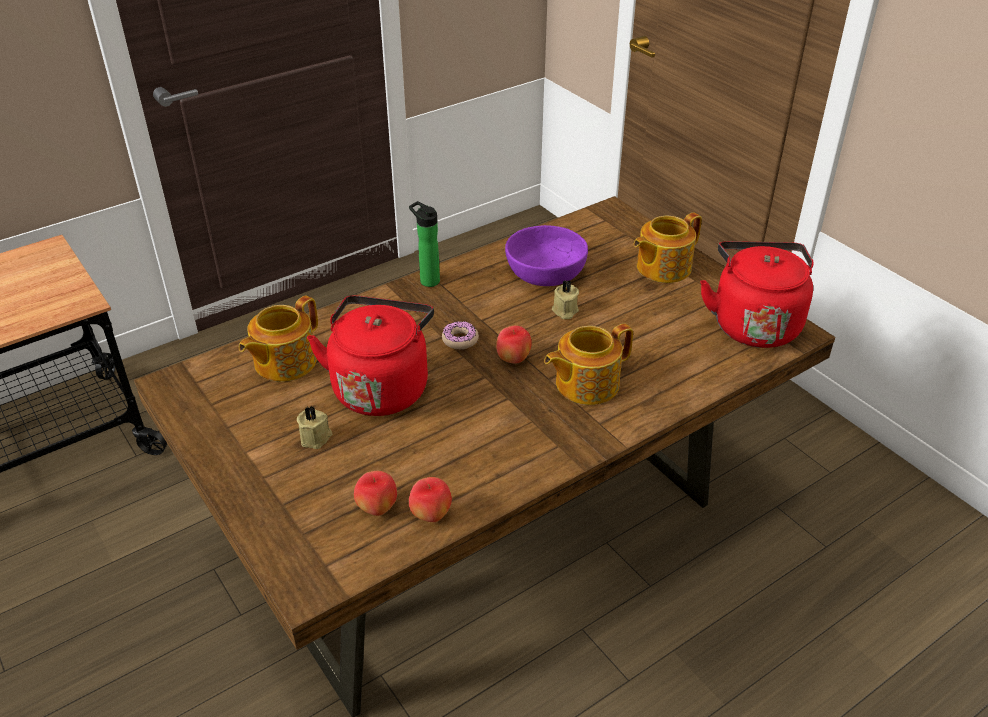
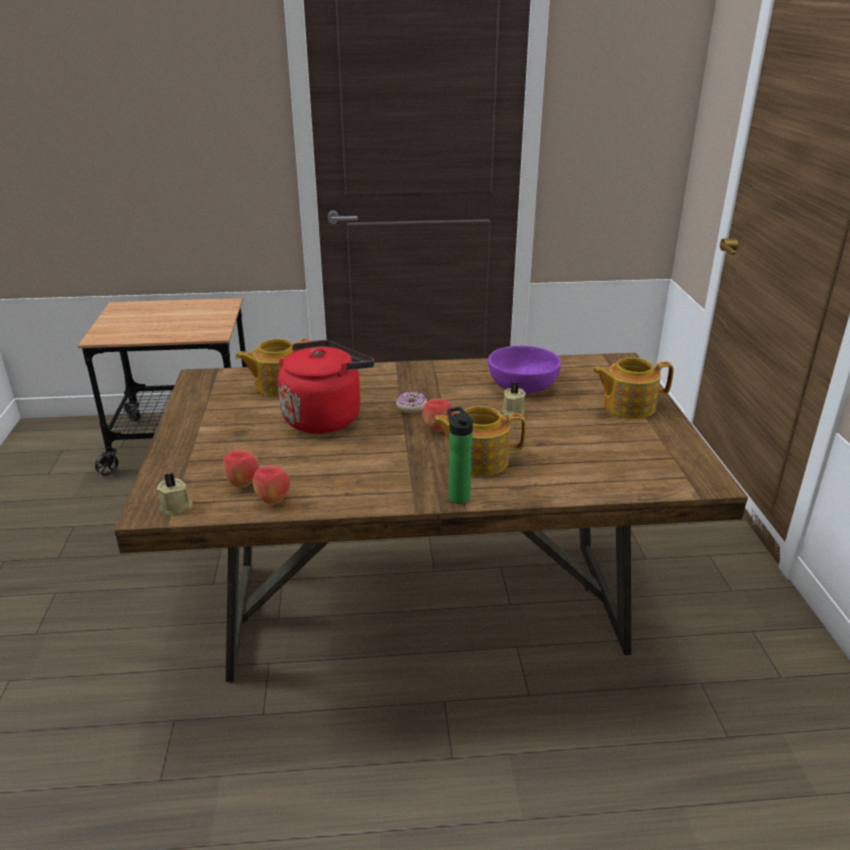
camera: 30 degrees right, 10 degrees down
beige candle [297,405,332,449] -> beige candle moved to [157,473,193,516]
bottle [409,201,440,287] -> bottle moved to [447,407,473,504]
red kettle [700,241,813,348] -> none

